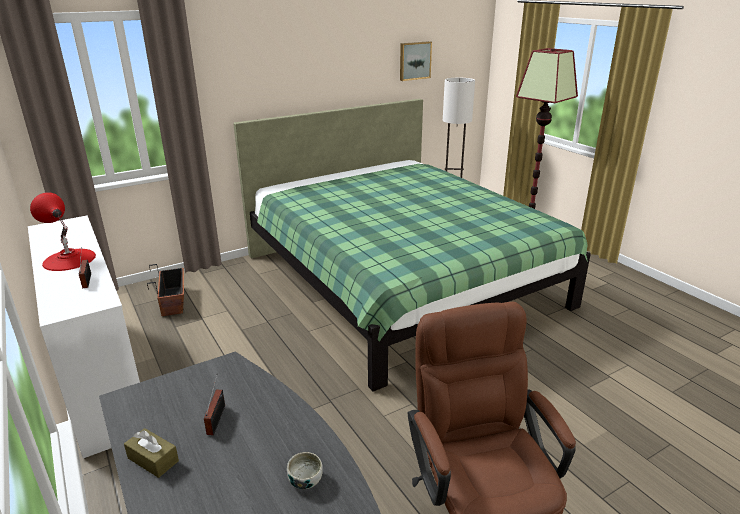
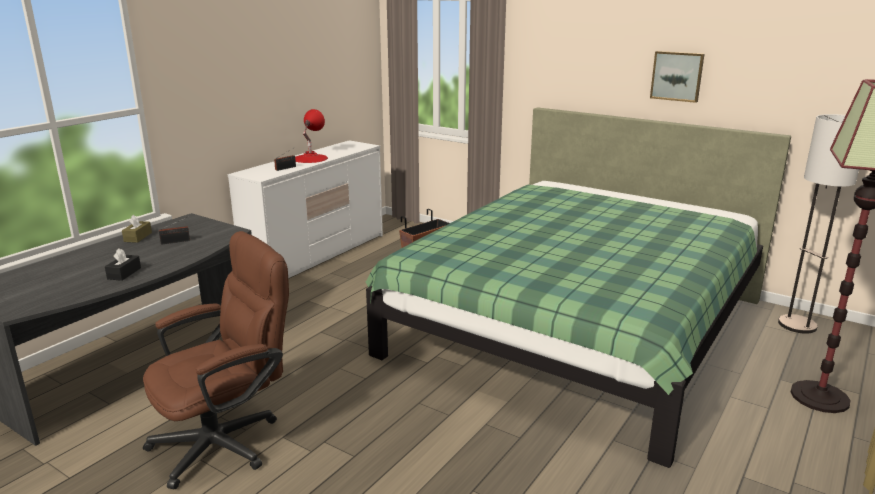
camera: 65 degrees right, 5 degrees down
bowl [287,452,323,489] -> black tissue box [105,248,141,281]
picture [400,41,432,81] -> picture moved to [650,51,704,103]

